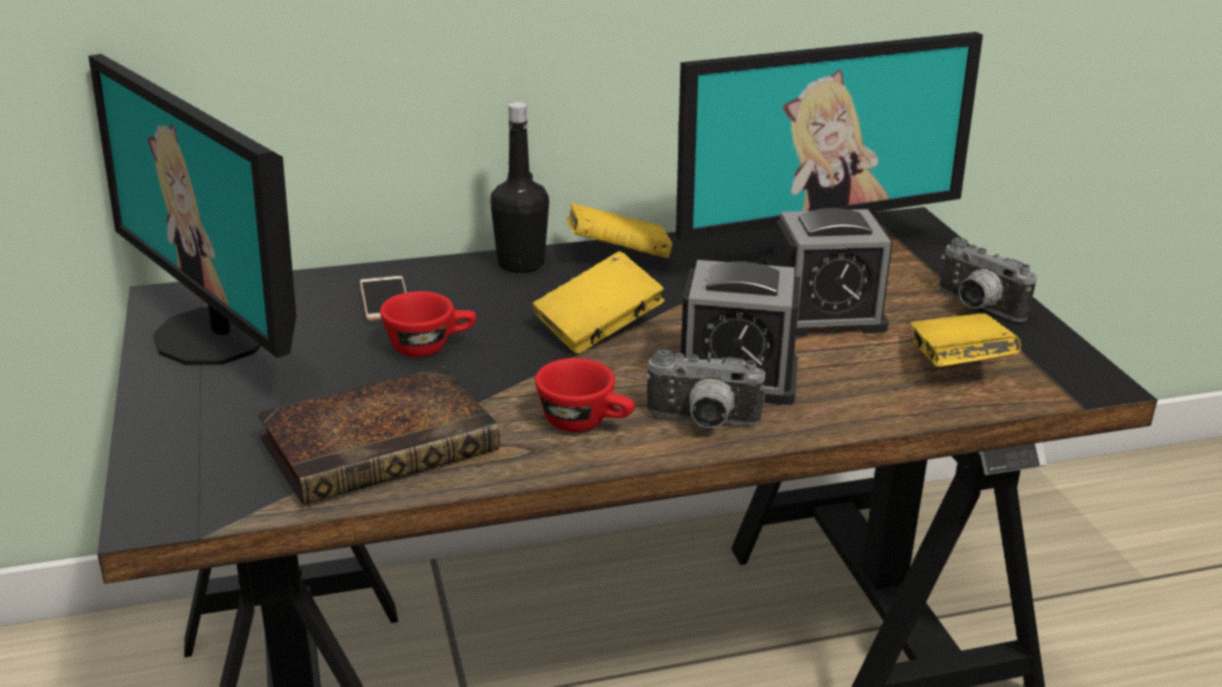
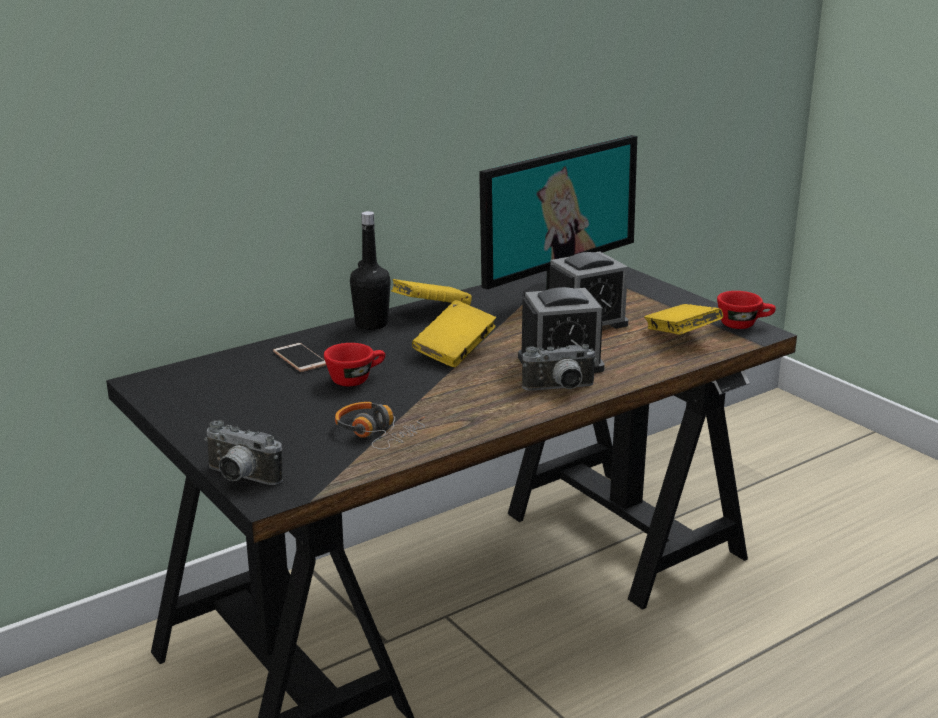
camera: 20 degrees left, 5 degrees down
monitor [88,54,296,365] -> none
book [257,366,500,505] -> headphones [335,402,425,450]
red cup [535,358,635,432] -> red cup moved to [717,291,776,329]
camera [939,237,1037,322] -> camera moved to [204,420,283,485]

